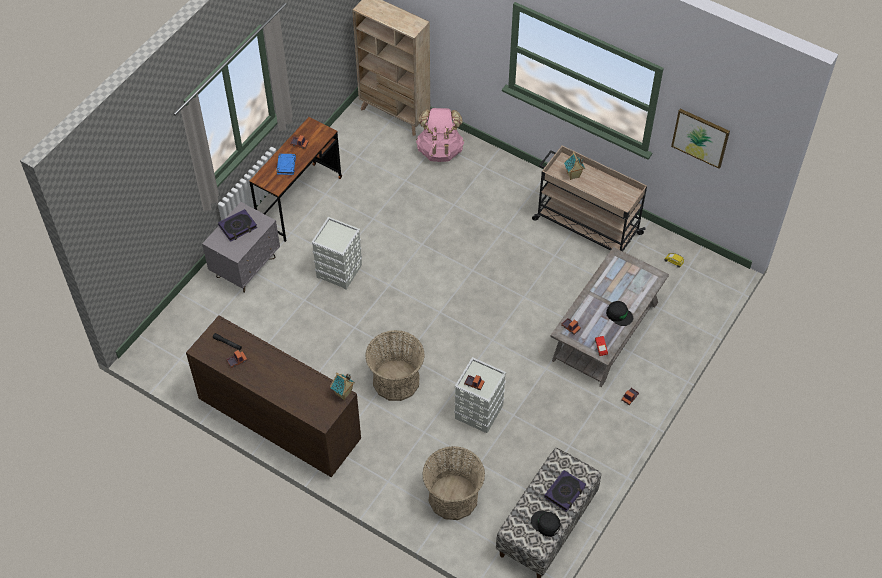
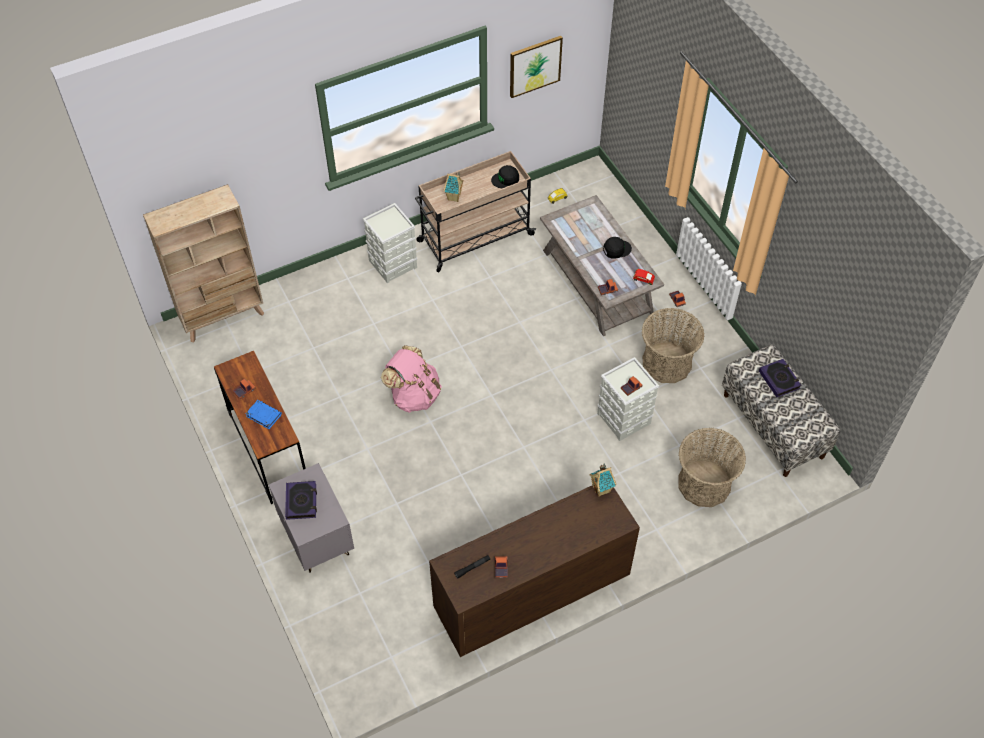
camera: 60 degrees left, 0 degrees up
grey storage box [311,217,362,290] -> grey storage box moved to [363,203,417,283]
basket [365,330,425,401] -> basket moved to [642,308,705,383]
pink backpack [416,108,464,162] -> pink backpack moved to [381,345,442,413]
black cap [531,511,561,537] -> black cap moved to [491,165,519,188]

